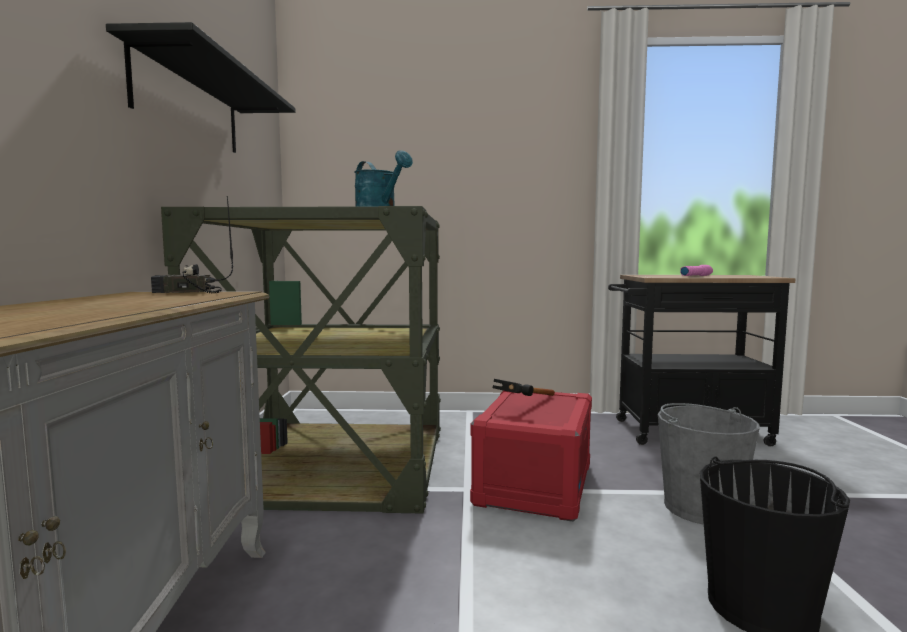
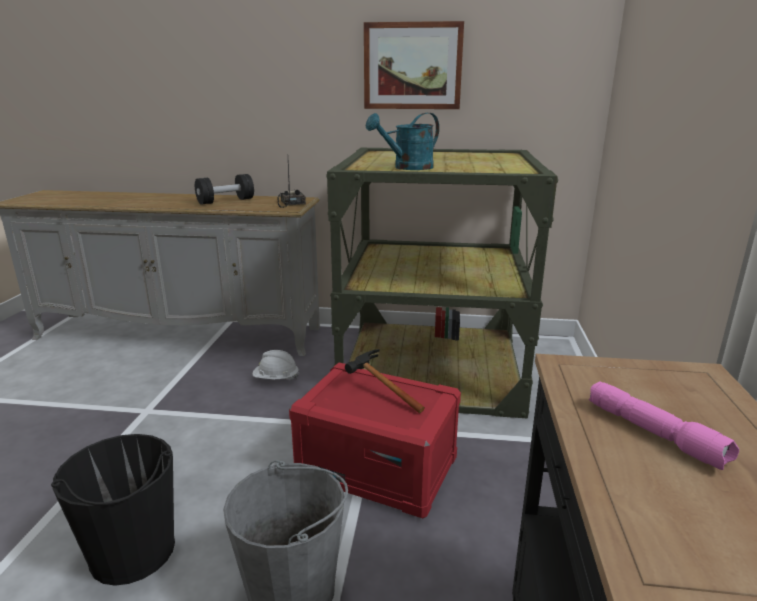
camera: 95 degrees right, 15 degrees up
black shelf [106,22,296,153] -> picture [364,21,464,109]
none -> black dumbbell [195,174,254,205]
none -> white hard hat [253,350,299,380]

